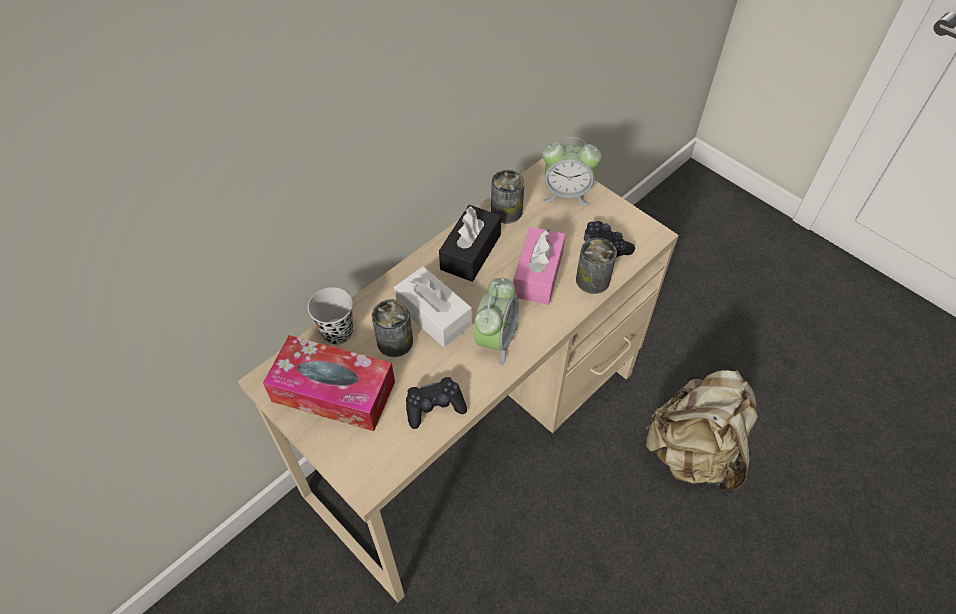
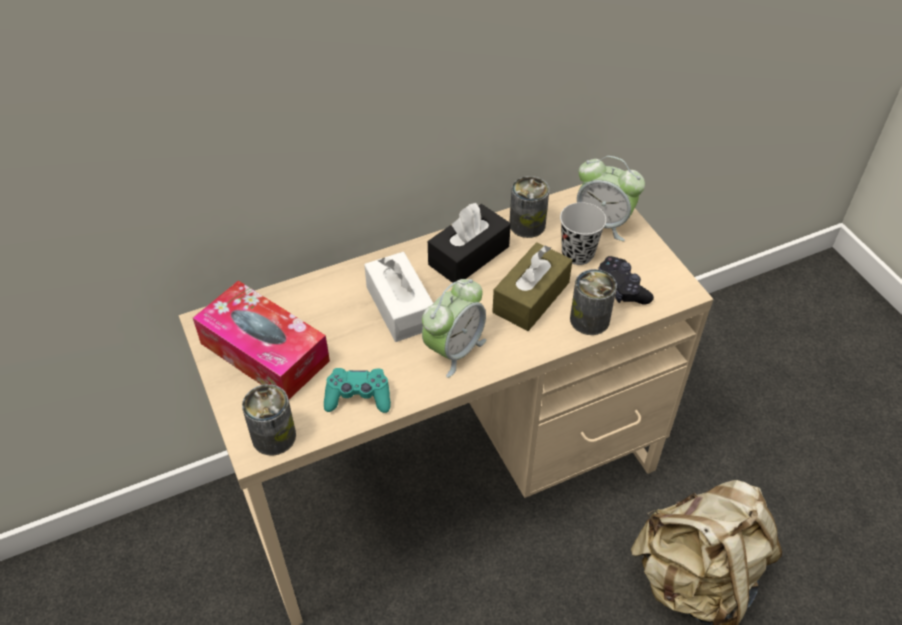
camera: 20 degrees right, 5 degrees down
black cup [308,287,353,345] -> black cup moved to [560,202,606,265]
can [372,299,413,357] -> can moved to [242,384,296,456]
black game controller [406,377,467,429] -> turquoise game controller [324,368,391,413]
pink tissue box [513,227,566,305] -> brown tissue box [492,242,572,331]

